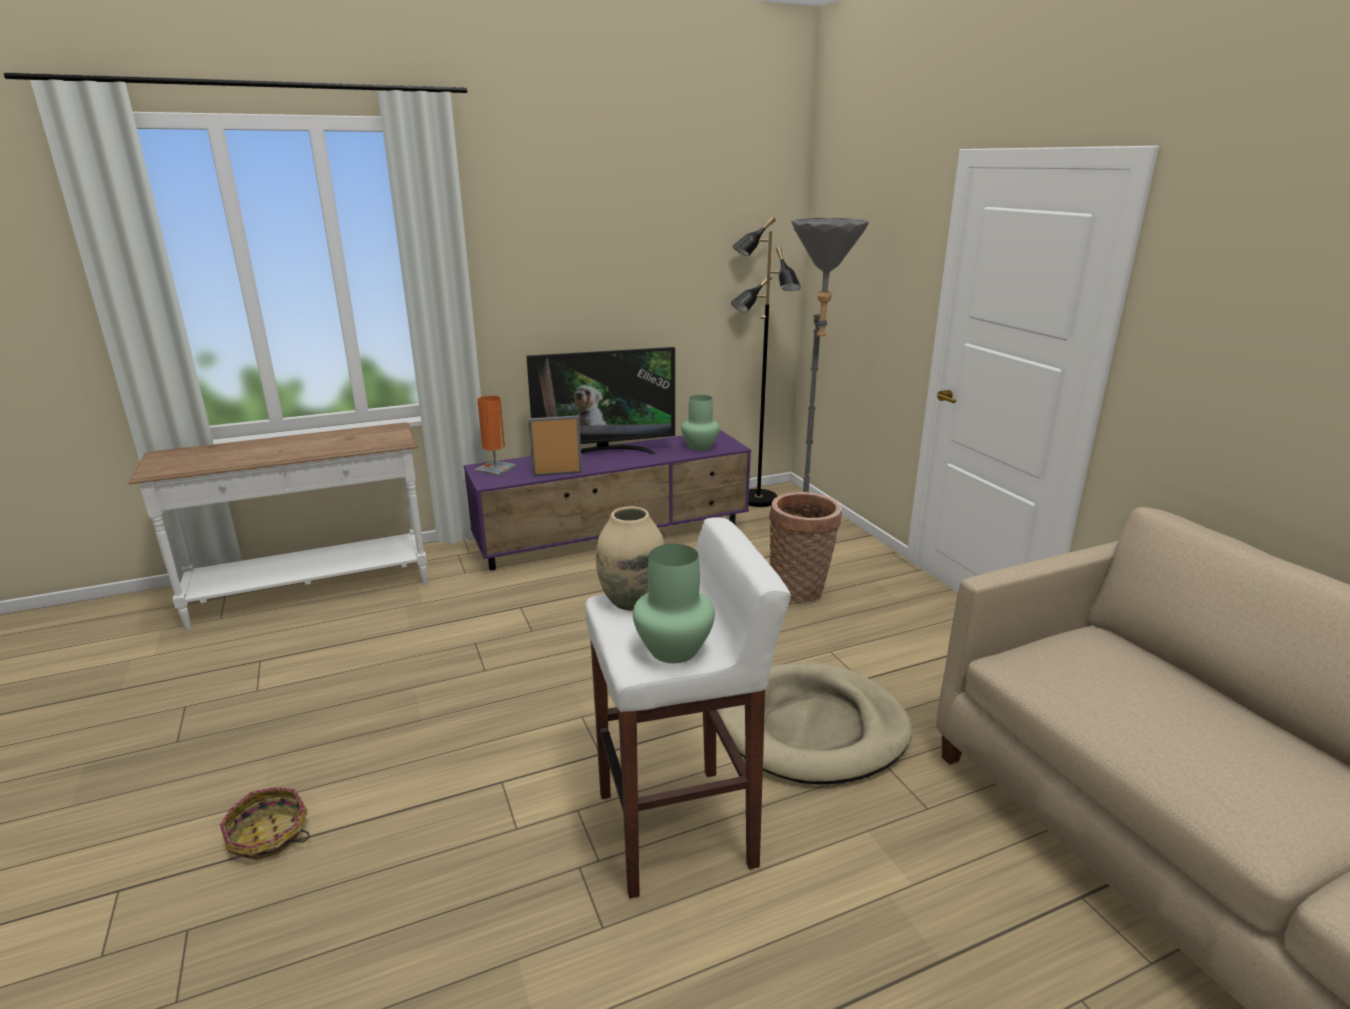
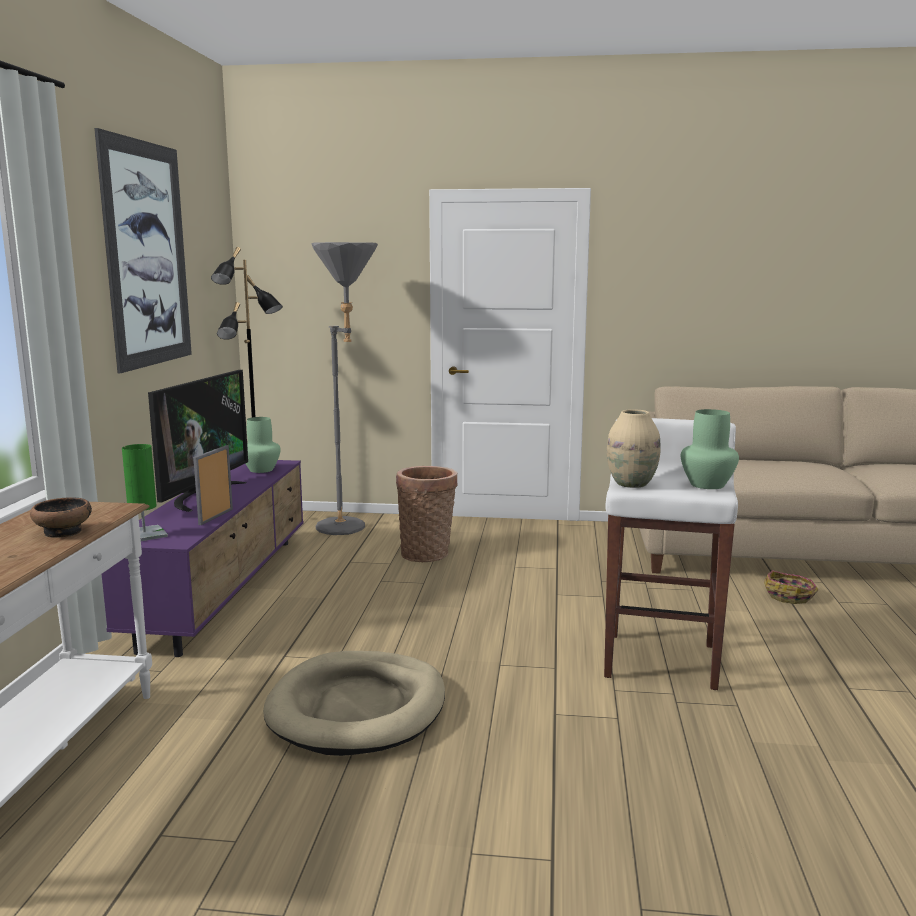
camera: 60 degrees left, 10 degrees down
basket [220,787,309,860] -> basket moved to [764,570,818,604]
orange table lamp [475,395,516,476] -> green table lamp [122,444,168,541]
beige dog bed [718,662,912,785] -> beige dog bed moved to [263,651,445,756]
none -> bowl [30,497,92,538]
none -> picture [94,128,192,373]

